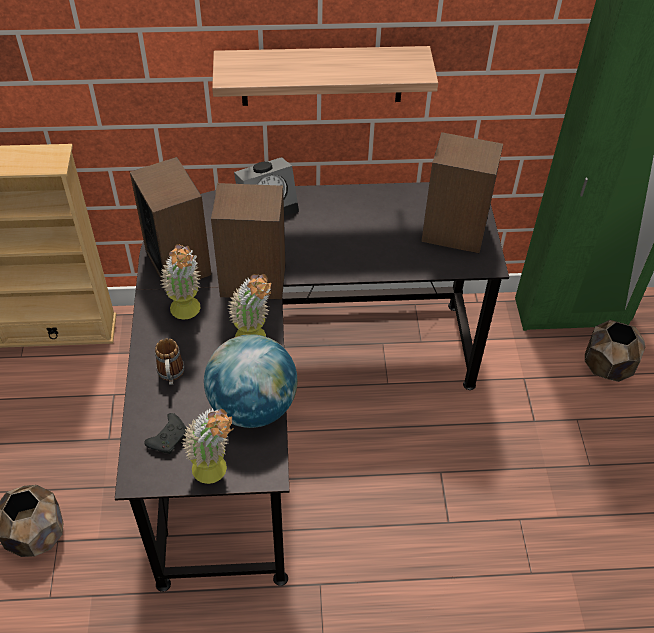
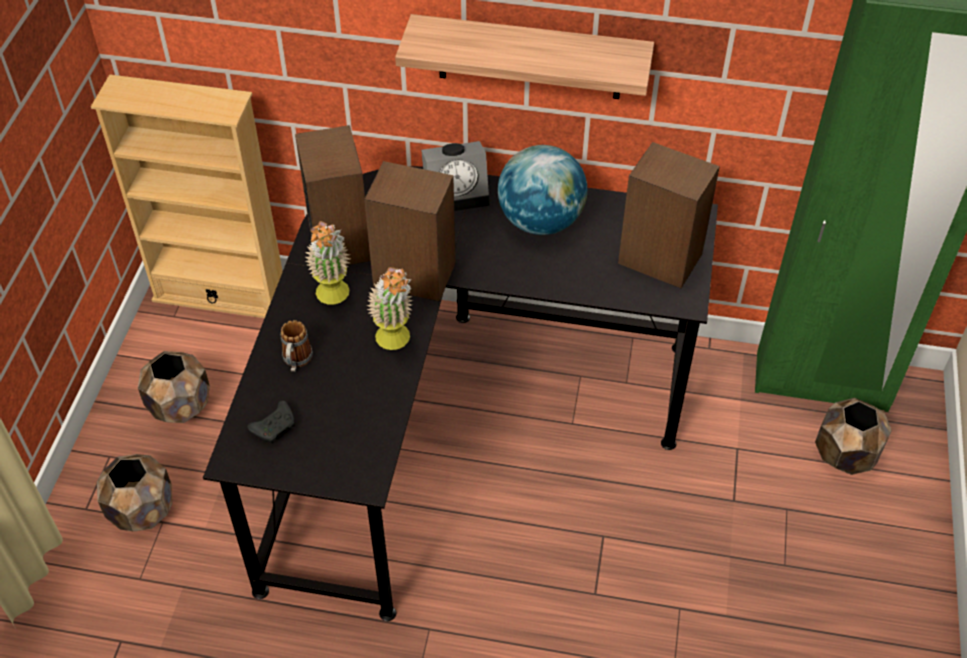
camera: 15 degrees right, 0 degrees up
potted plant [182,408,234,484] -> none
globe [204,334,298,428] -> globe moved to [498,145,587,235]
none -> brown planter [138,351,210,423]

